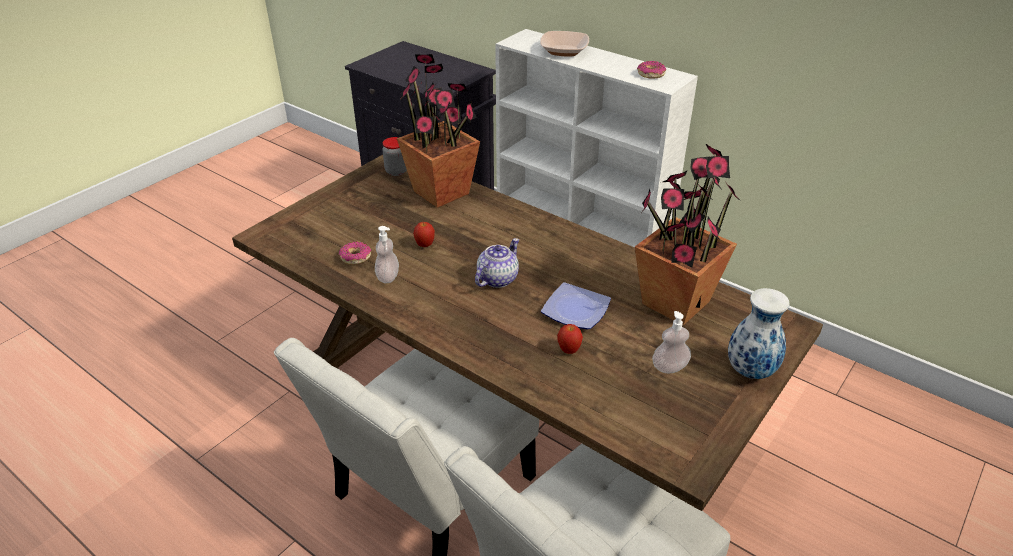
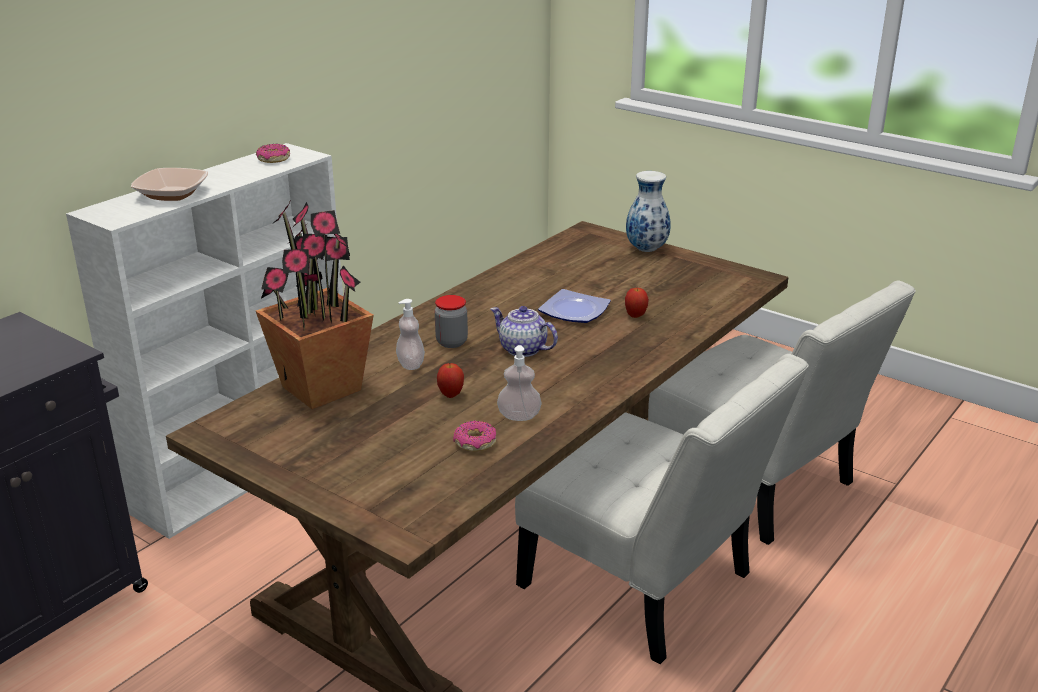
camera: 90 degrees left, 10 degrees down
jar [382,137,407,176] -> jar moved to [435,295,468,348]
potted plant [635,143,742,325] -> none
soap dispenser [652,311,691,373] -> soap dispenser moved to [396,299,425,370]

